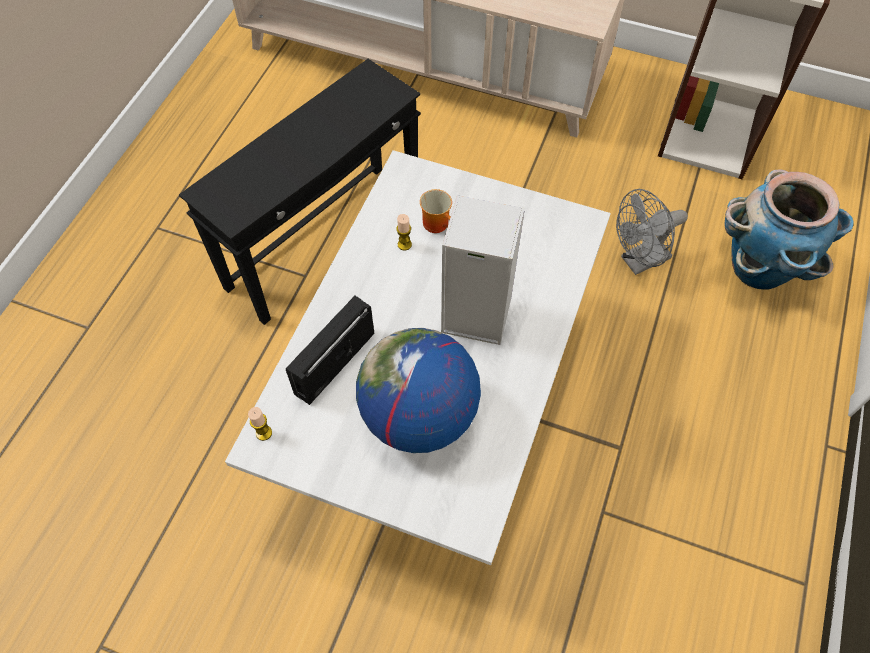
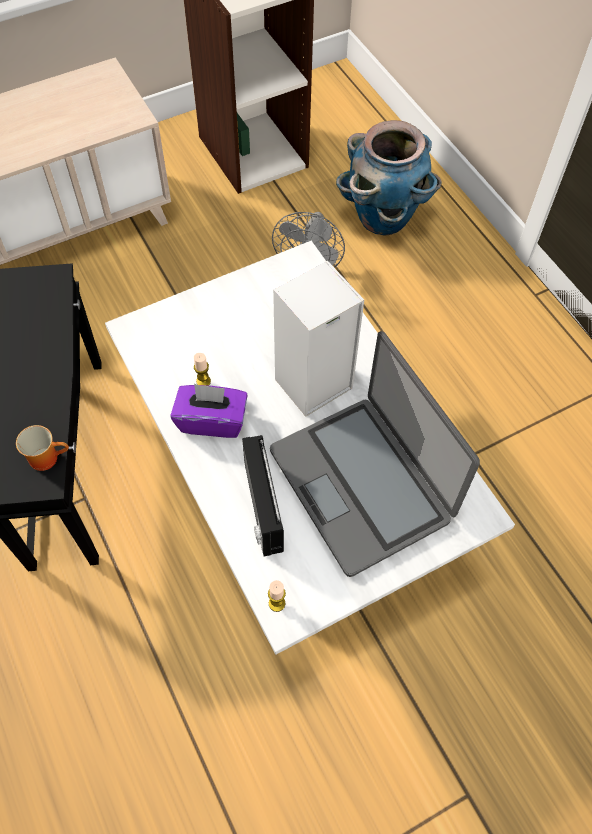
camera: 50 degrees left, 0 degrees up
globe [356,328,481,453] -> laptop [270,331,480,577]
mug [420,189,452,233] -> mug moved to [16,425,69,471]
none -> purple tissue box [171,384,248,438]

